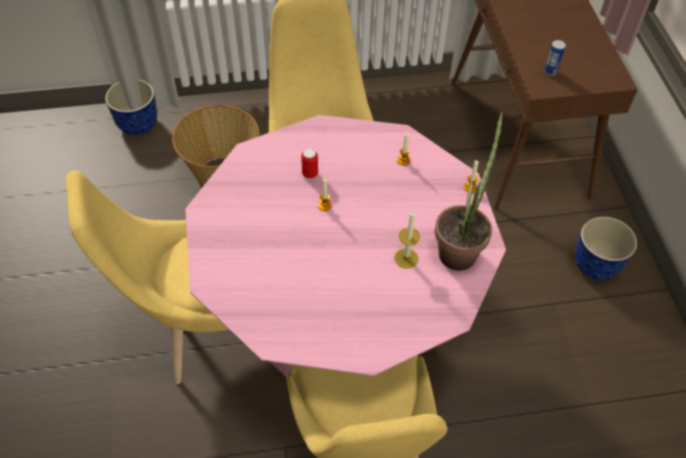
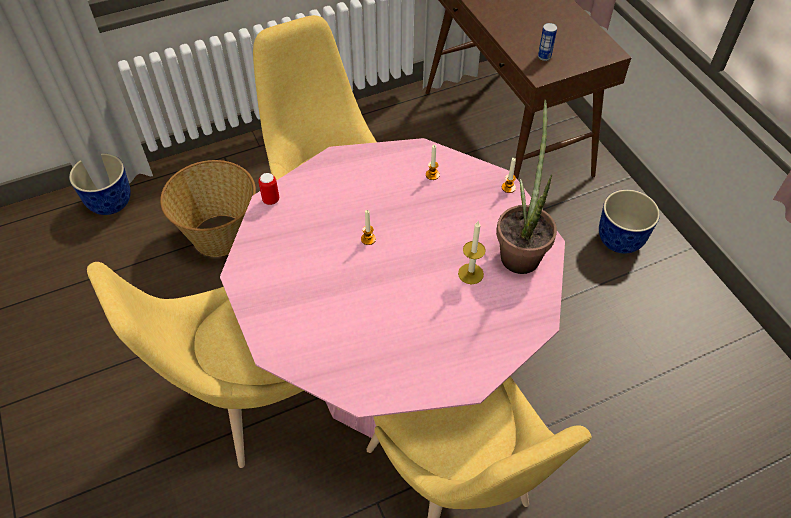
camera: 15 degrees left, 0 degrees up
can [301,149,318,179] -> can moved to [258,173,279,205]

